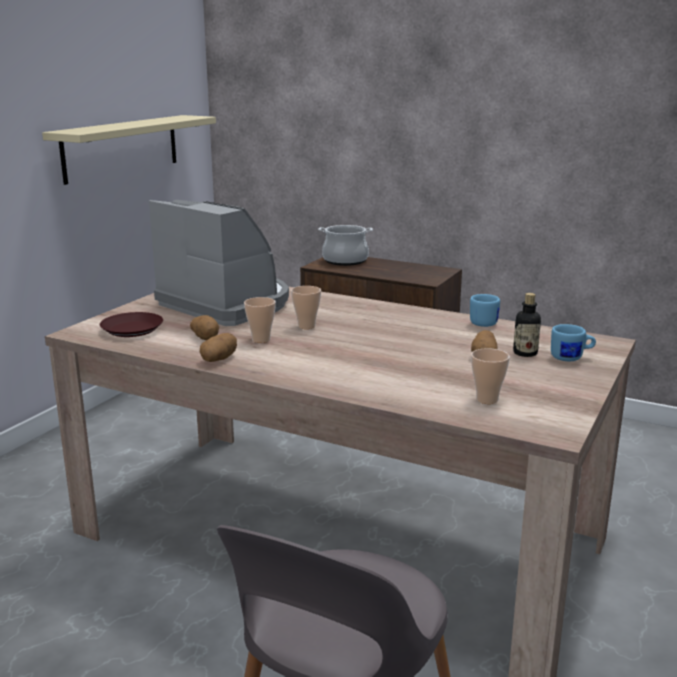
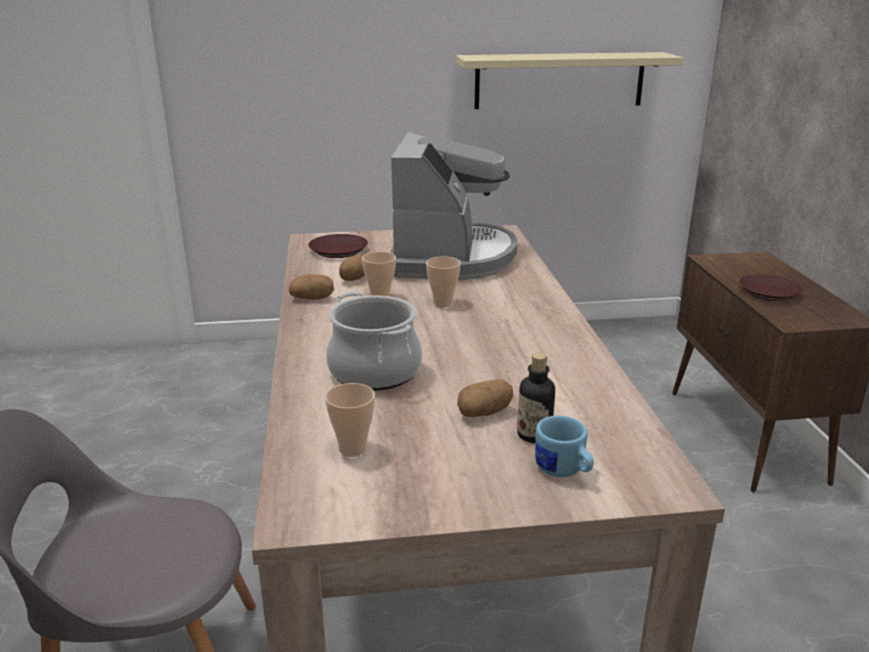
camera: 55 degrees right, 5 degrees up
cooking pot [318,225,373,266] -> cooking pot moved to [326,291,422,391]
blue mug [470,294,500,327] -> none
none -> brown plate [739,274,803,301]

